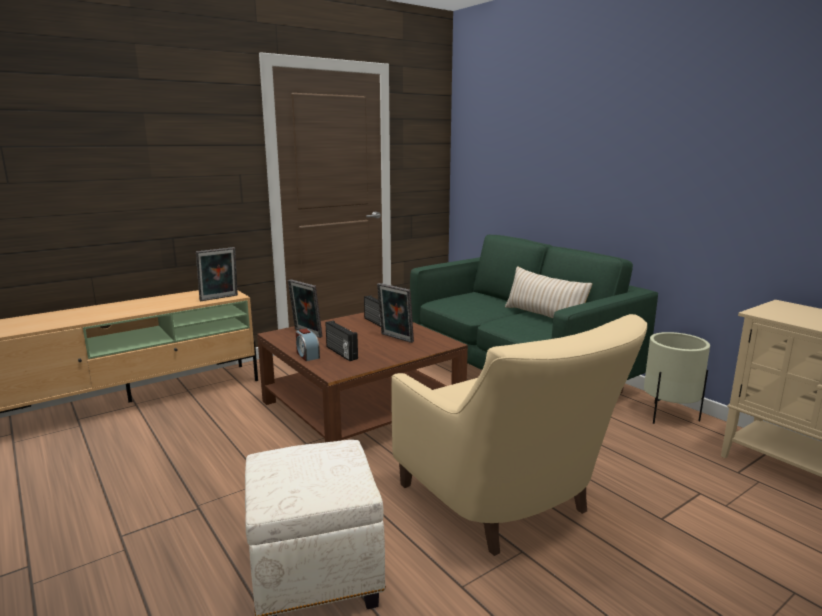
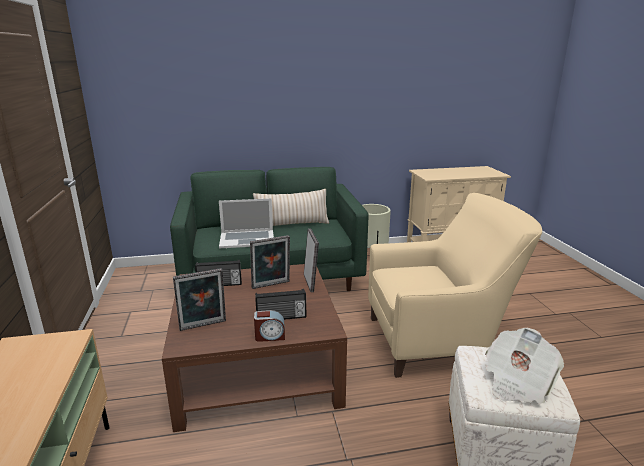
camera: 65 degrees left, 5 degrees up
picture frame [196,247,238,301] -> picture frame moved to [304,229,319,292]
none -> laptop [219,198,274,249]
none -> newspaper [485,328,564,404]

